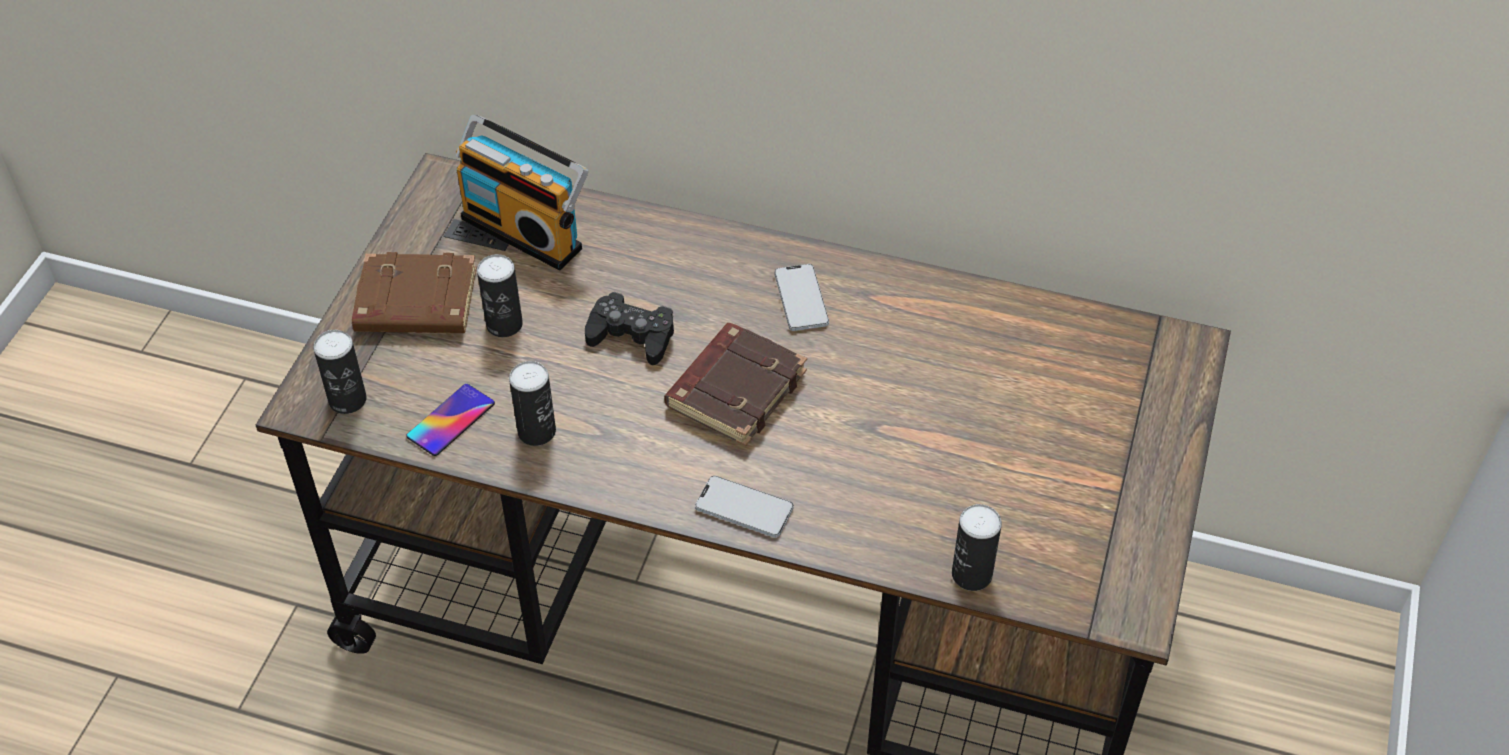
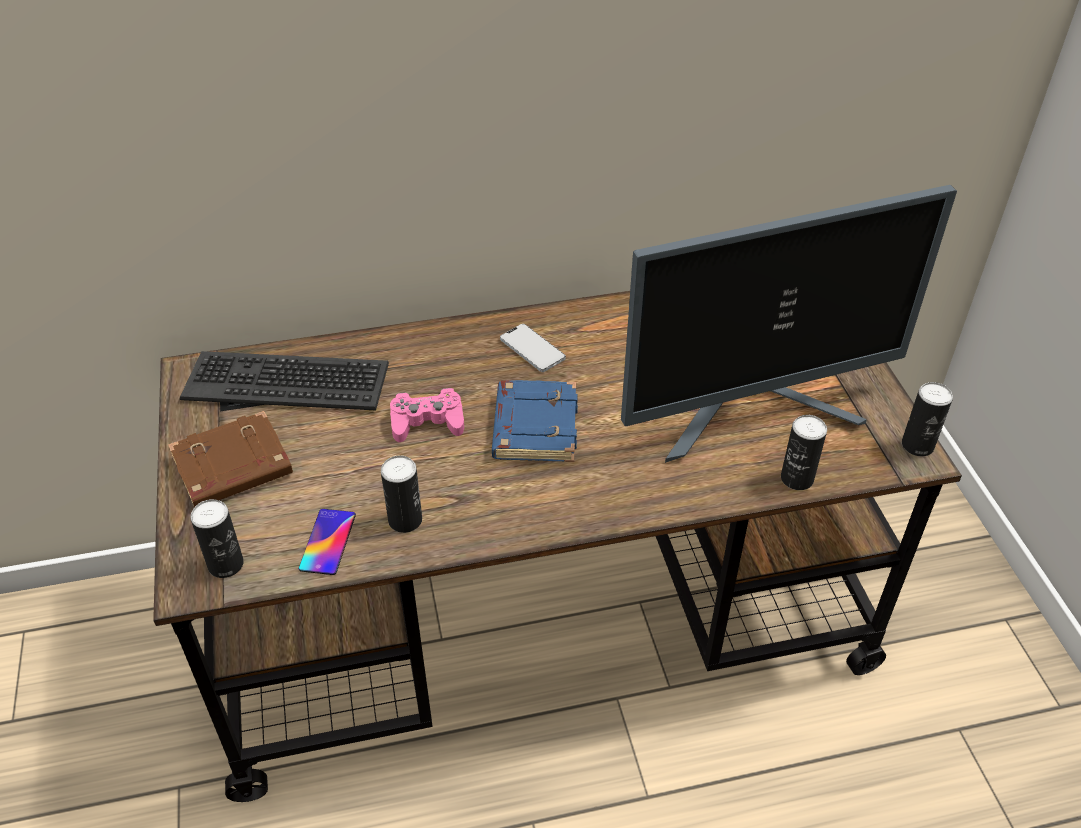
camera: 30 degrees left, 5 degrees down
radio [455,115,588,270] -> keyboard [180,351,389,410]
can [477,254,523,337] -> can moved to [902,382,953,456]
black game controller [585,292,674,365] -> pink game controller [390,388,464,442]
brown book [665,323,807,447] -> blue book [492,380,578,462]
phone [695,475,794,538] -> none
none -> monitor [621,185,957,463]

